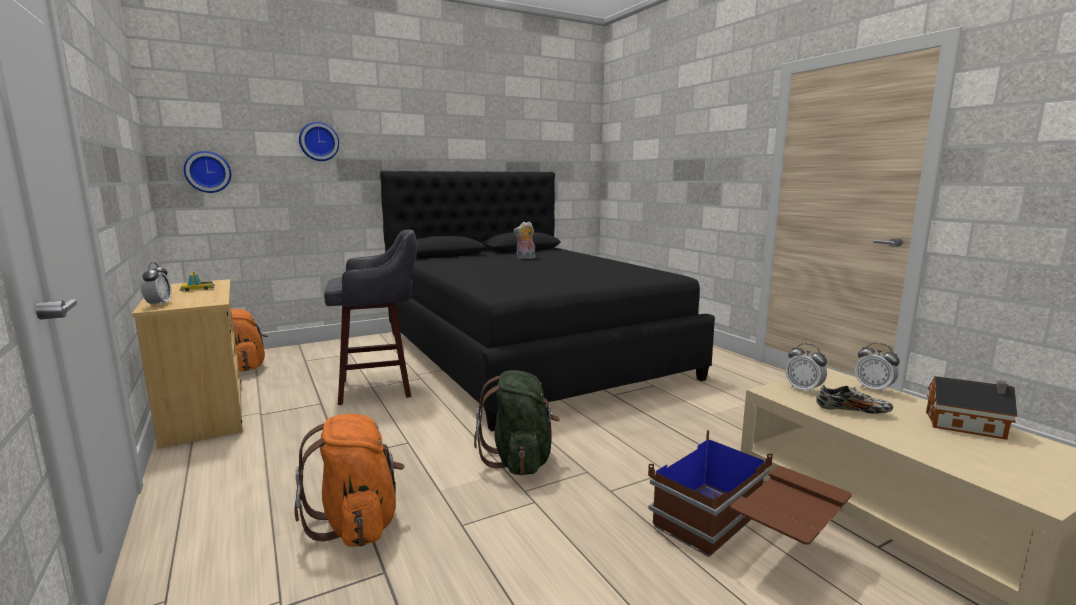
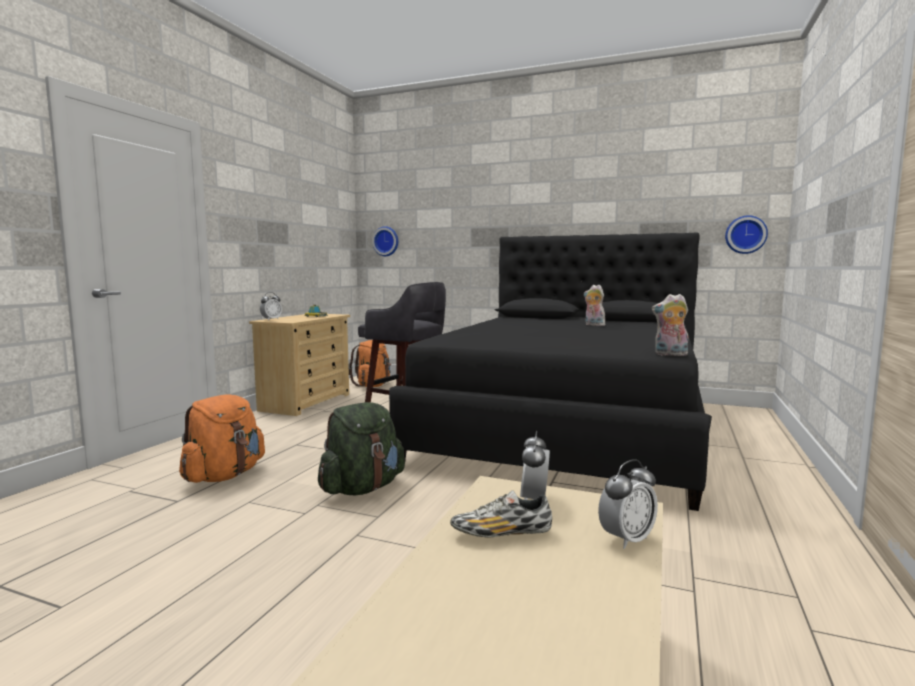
camera: 50 degrees right, 5 degrees down
wall clock [299,122,339,161] -> wall clock moved to [725,215,768,254]
brown storage box [648,430,852,557] -> none
shoe [816,385,893,414] -> shoe turned 105 degrees clockwise [450,491,552,537]
alarm clock [855,343,900,394] -> alarm clock turned 135 degrees counterclockwise [598,459,658,549]
toy house [926,376,1018,440] -> none
none -> plush toy [652,294,688,356]

